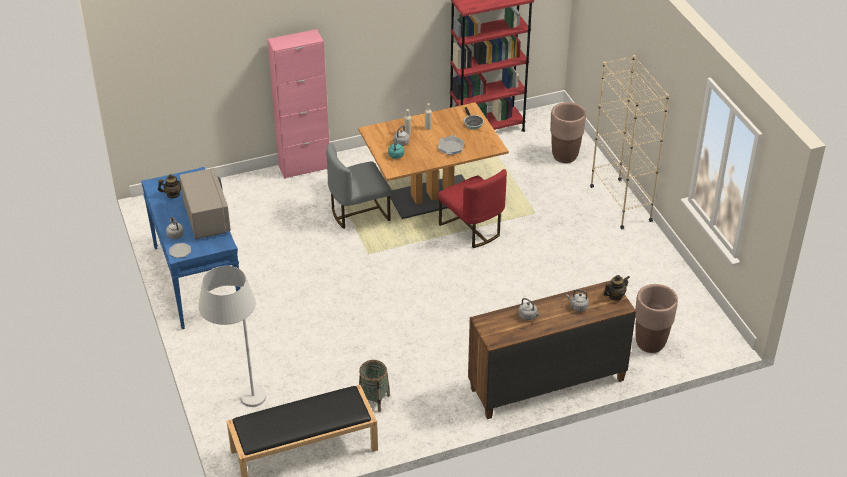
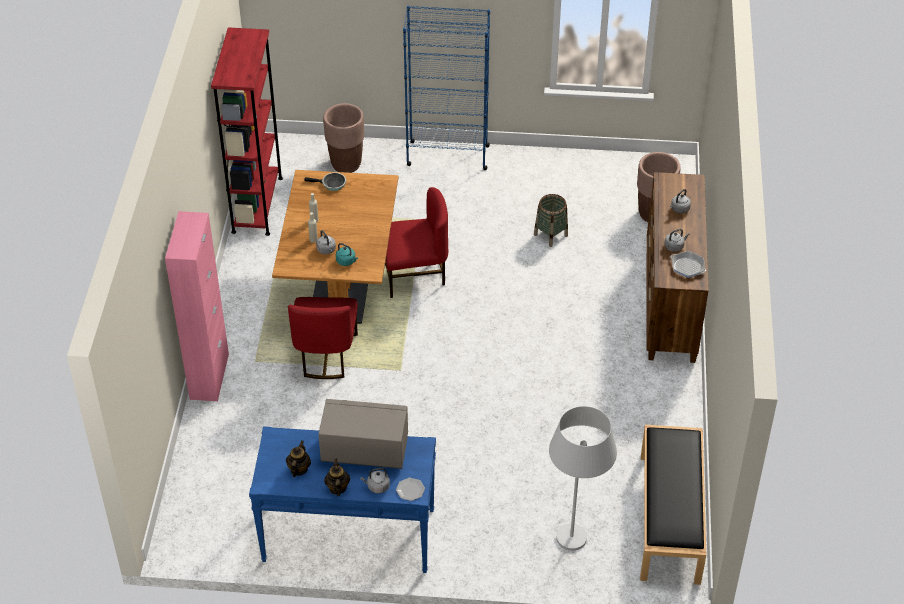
camera: 65 degrees left, 5 degrees up
grey chair [326,143,392,229] -> red chair [288,297,358,379]
basket [359,360,390,412] -> basket moved to [534,194,568,247]
frying pan [438,135,464,155] -> frying pan moved to [670,251,706,278]
beige bookcase [590,55,669,229] -> blue bookcase [403,5,490,170]
teapot [604,275,629,301] -> teapot moved to [324,459,350,496]

